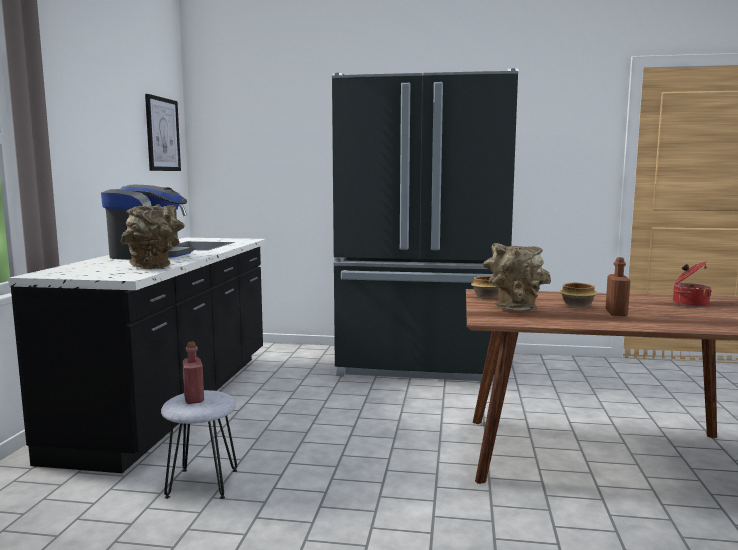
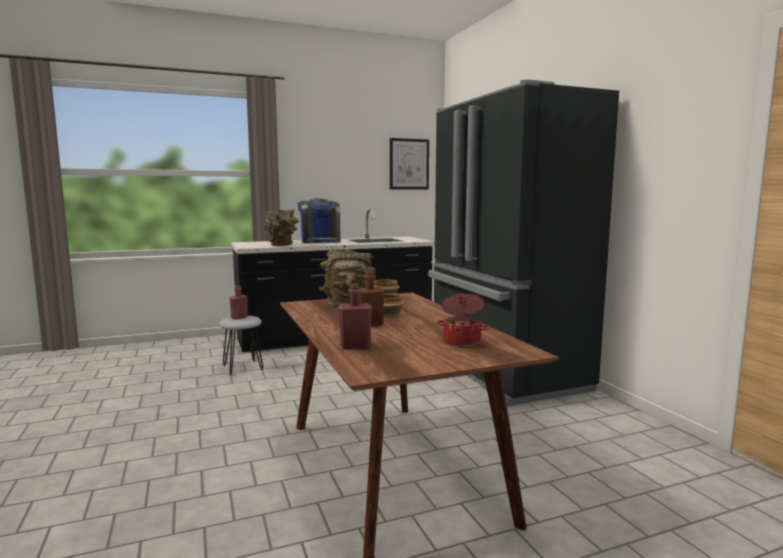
camera: 60 degrees right, 0 degrees up
none -> red bottle [338,283,372,349]

